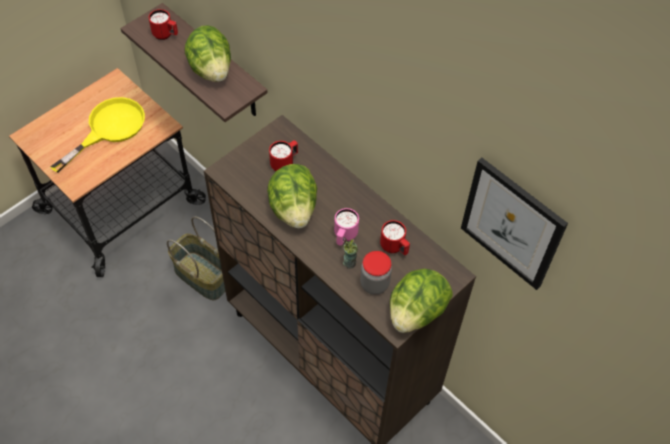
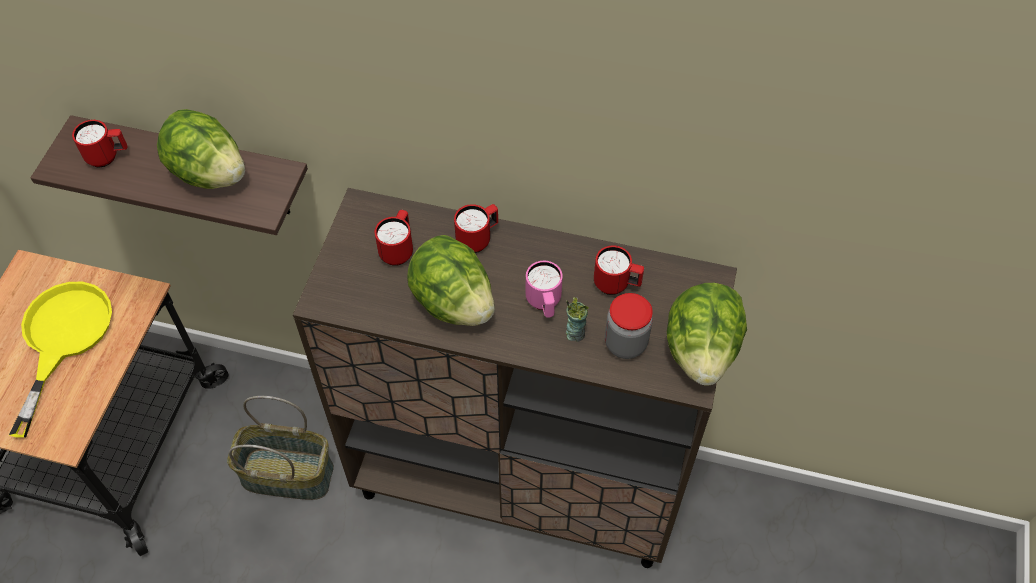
camera: 30 degrees left, 0 degrees up
picture [461,158,568,290] -> none
none -> red mug [454,204,498,253]

